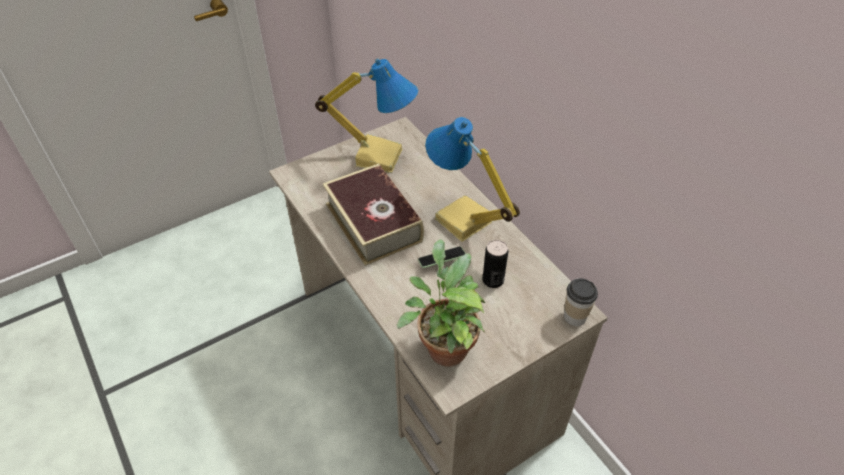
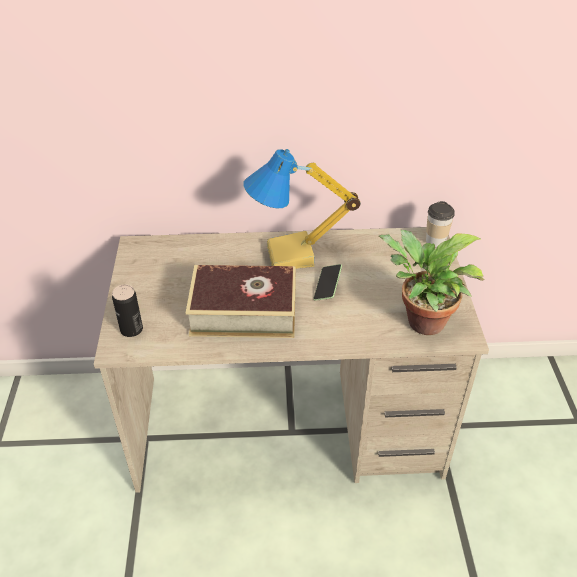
camera: 60 degrees left, 5 degrees down
table lamp [315,58,418,173] -> none
can [483,240,508,288] -> can moved to [112,284,143,337]

